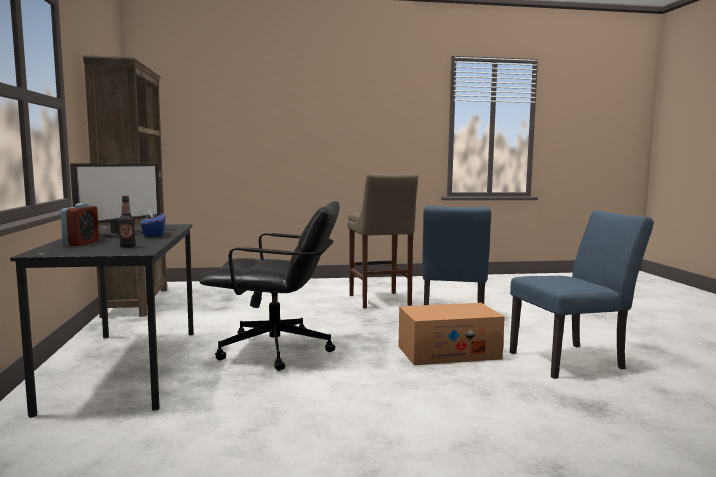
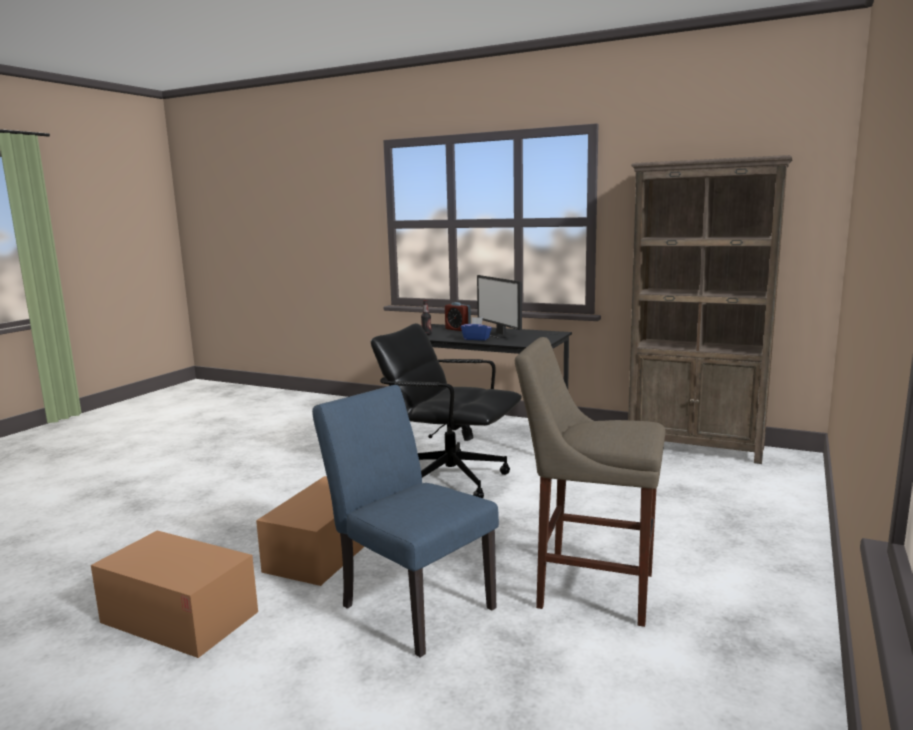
camera: 125 degrees right, 5 degrees up
black office chair [199,201,340,371] -> black office chair turned 75 degrees clockwise [371,323,522,498]
blue chair [510,210,654,379] -> cardboard box [91,530,258,658]

